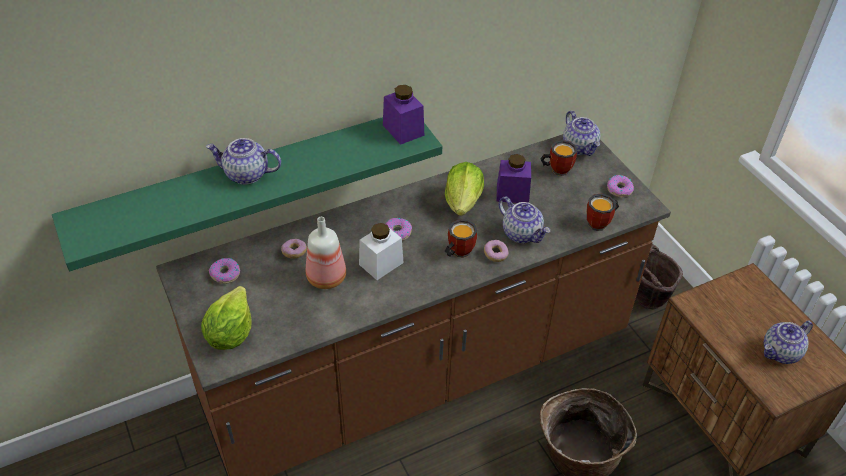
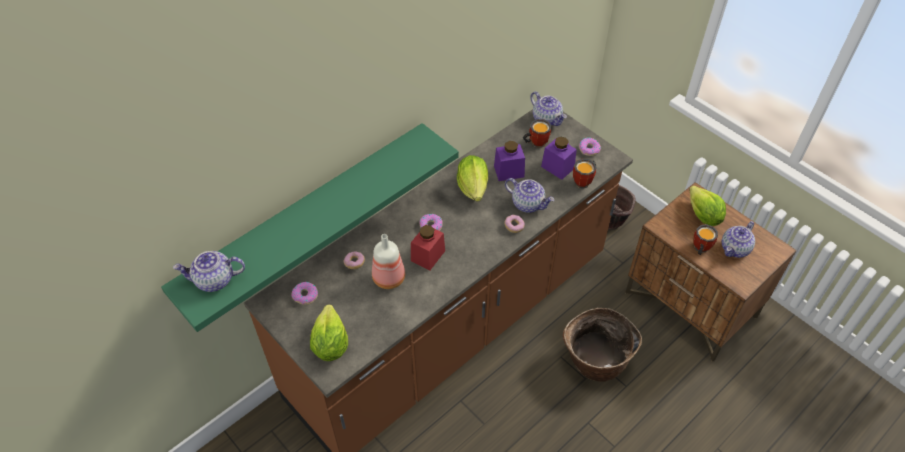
camera: 15 degrees left, 5 degrees up
teapot [206,138,281,185] -> teapot moved to [173,251,245,292]
white jar [359,223,404,280] -> red jar [411,224,445,271]
purple jar [383,85,424,145] -> purple jar moved to [541,137,577,180]
mug [445,219,477,258] -> mug moved to [694,224,718,255]
none -> lettuce [689,186,726,226]

